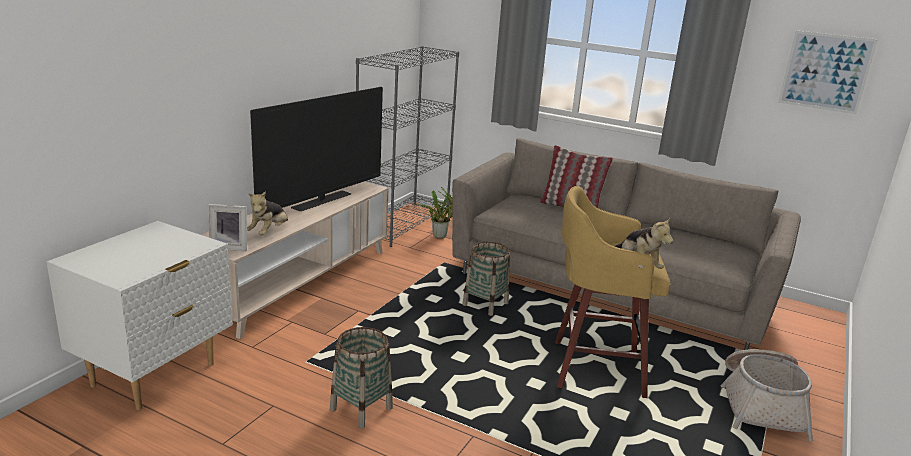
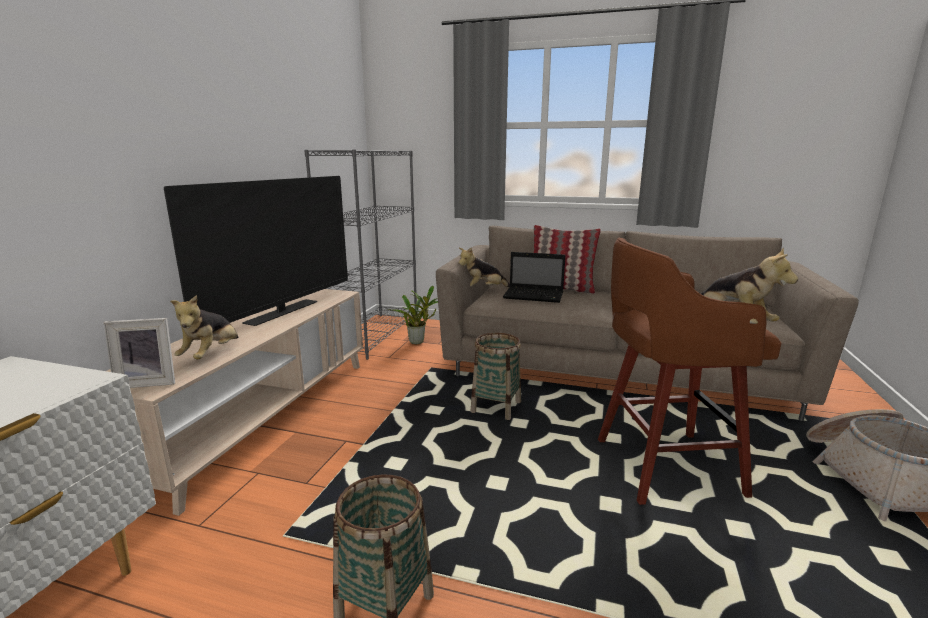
camera: 10 degrees left, 5 degrees down
yellow stool [555,186,671,398] -> brown stool [598,238,782,505]
picture [778,30,878,114] -> none
none -> plush toy [458,247,510,287]
none -> laptop [503,252,565,303]

